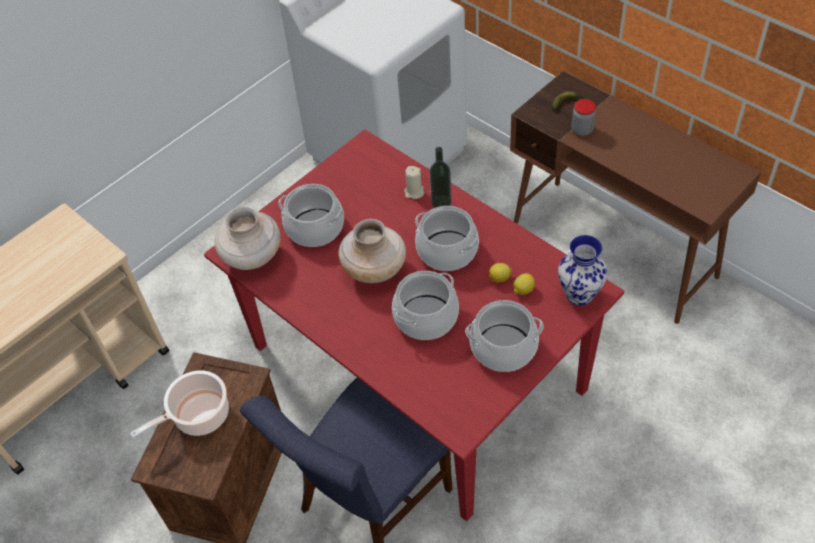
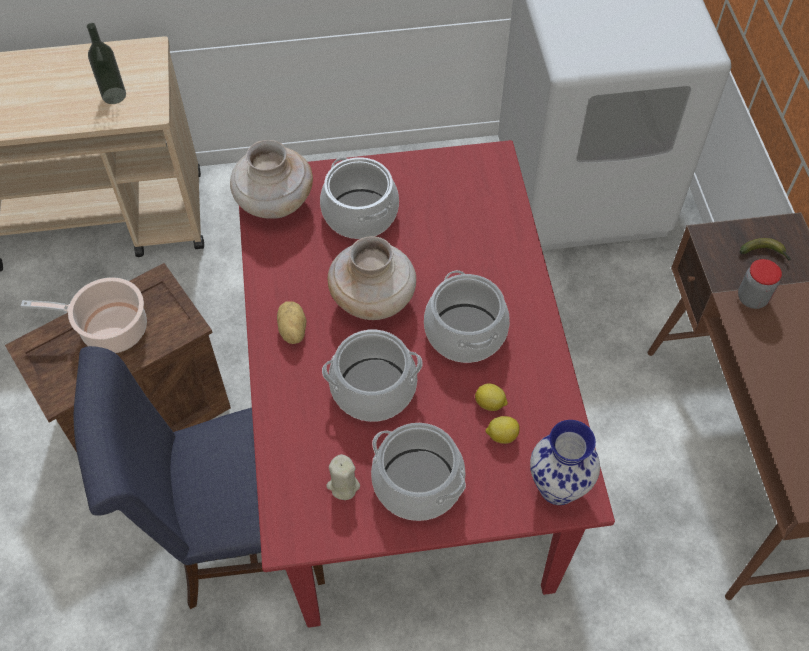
camera: 35 degrees right, 5 degrees up
beige candle [404,166,425,199] -> beige candle moved to [326,454,360,500]
bottle [429,147,452,208] -> bottle moved to [87,23,126,104]
none -> potato [277,301,306,344]

